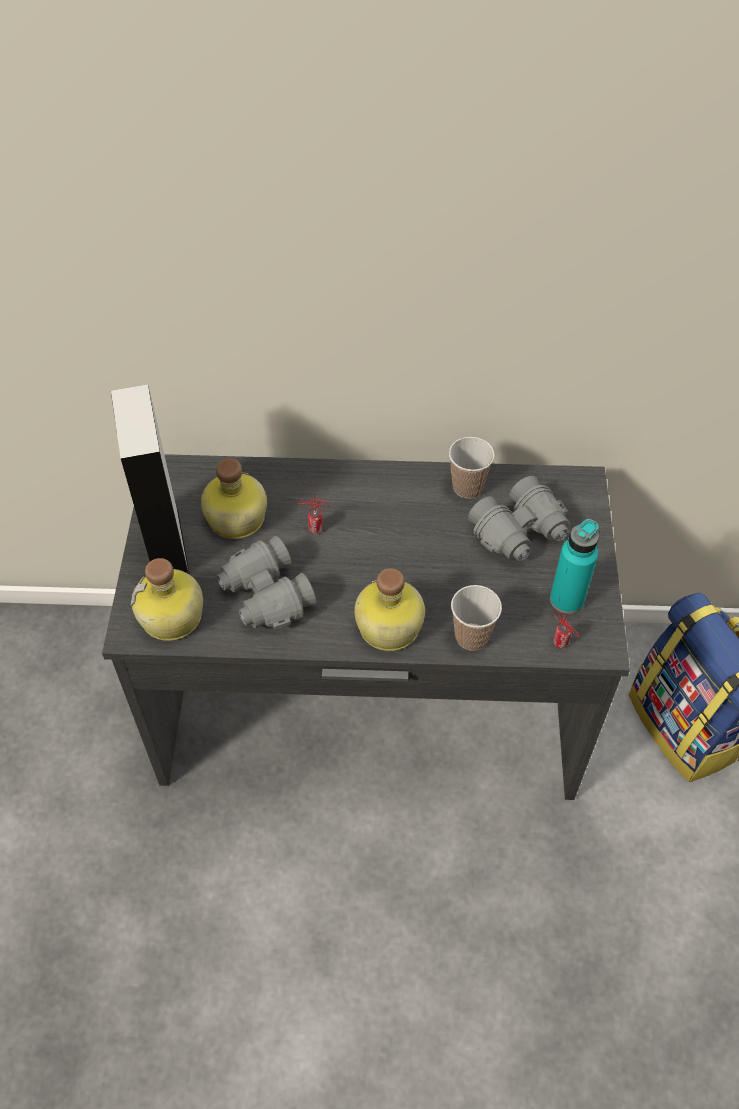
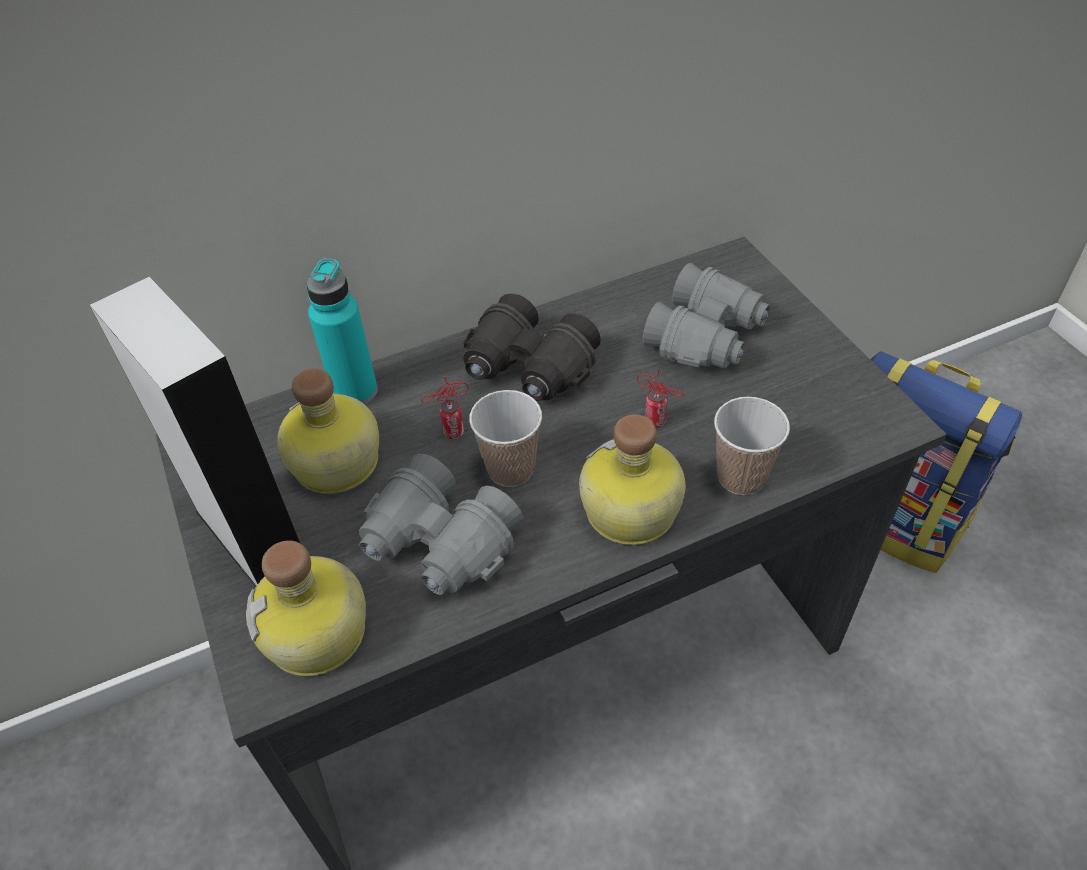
camera: 25 degrees left, 5 degrees down
cup [449,437,495,498] -> cup moved to [469,390,542,487]
turquoise bottle [550,519,599,614] -> turquoise bottle moved to [307,258,378,404]
can [553,610,580,648] -> can moved to [637,369,684,428]
none -> black binoculars [463,293,601,401]

